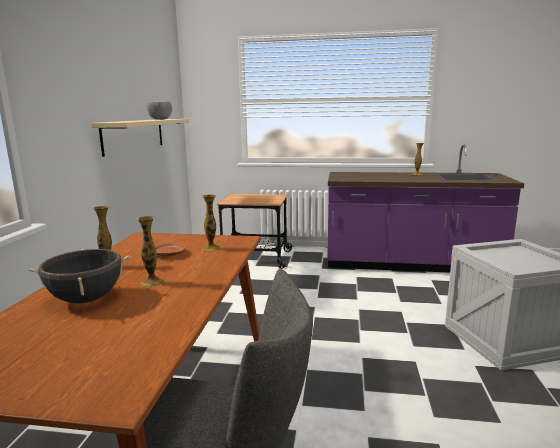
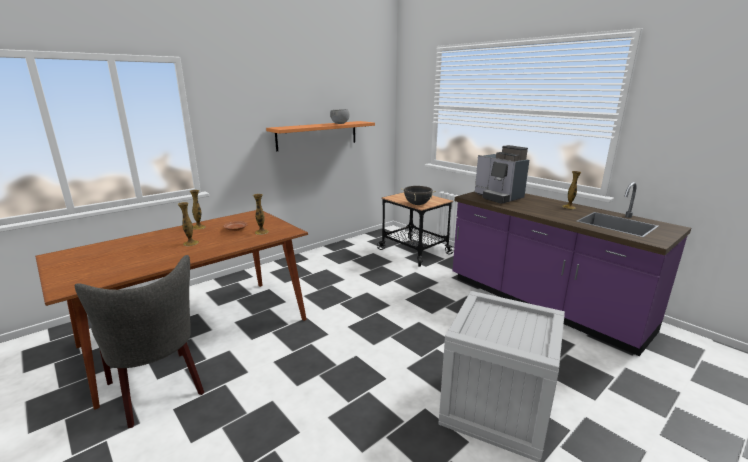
camera: 40 degrees right, 5 degrees up
black cooking pot [27,249,131,304] -> black cooking pot moved to [401,186,436,205]
beige shelf [91,119,189,157] -> orange shelf [266,121,375,151]
none -> coffee machine [475,145,529,204]

